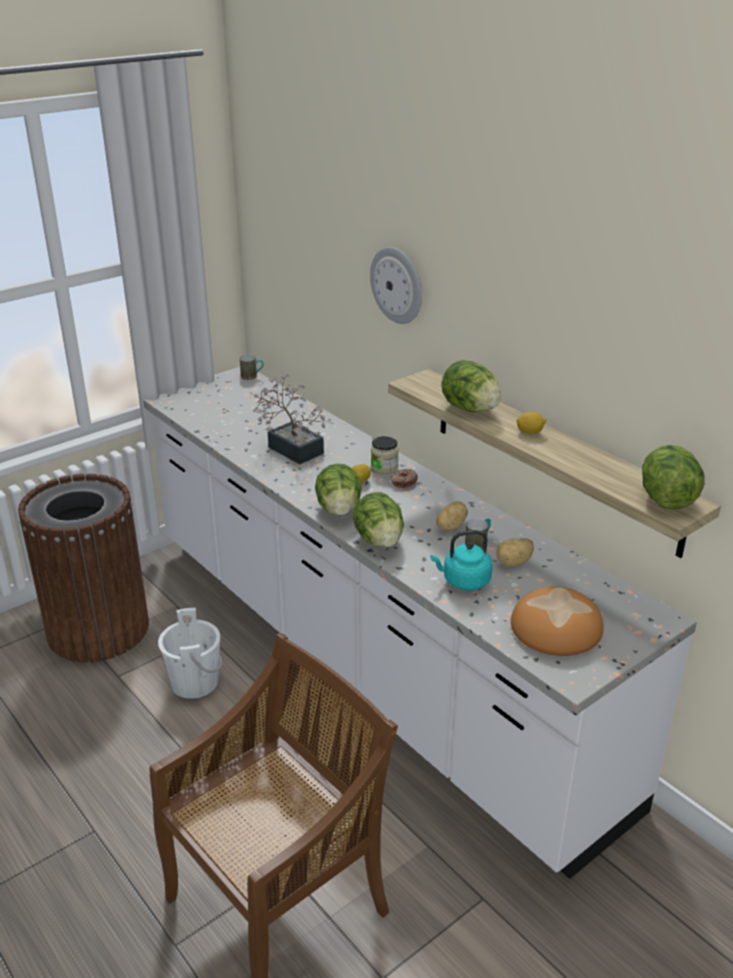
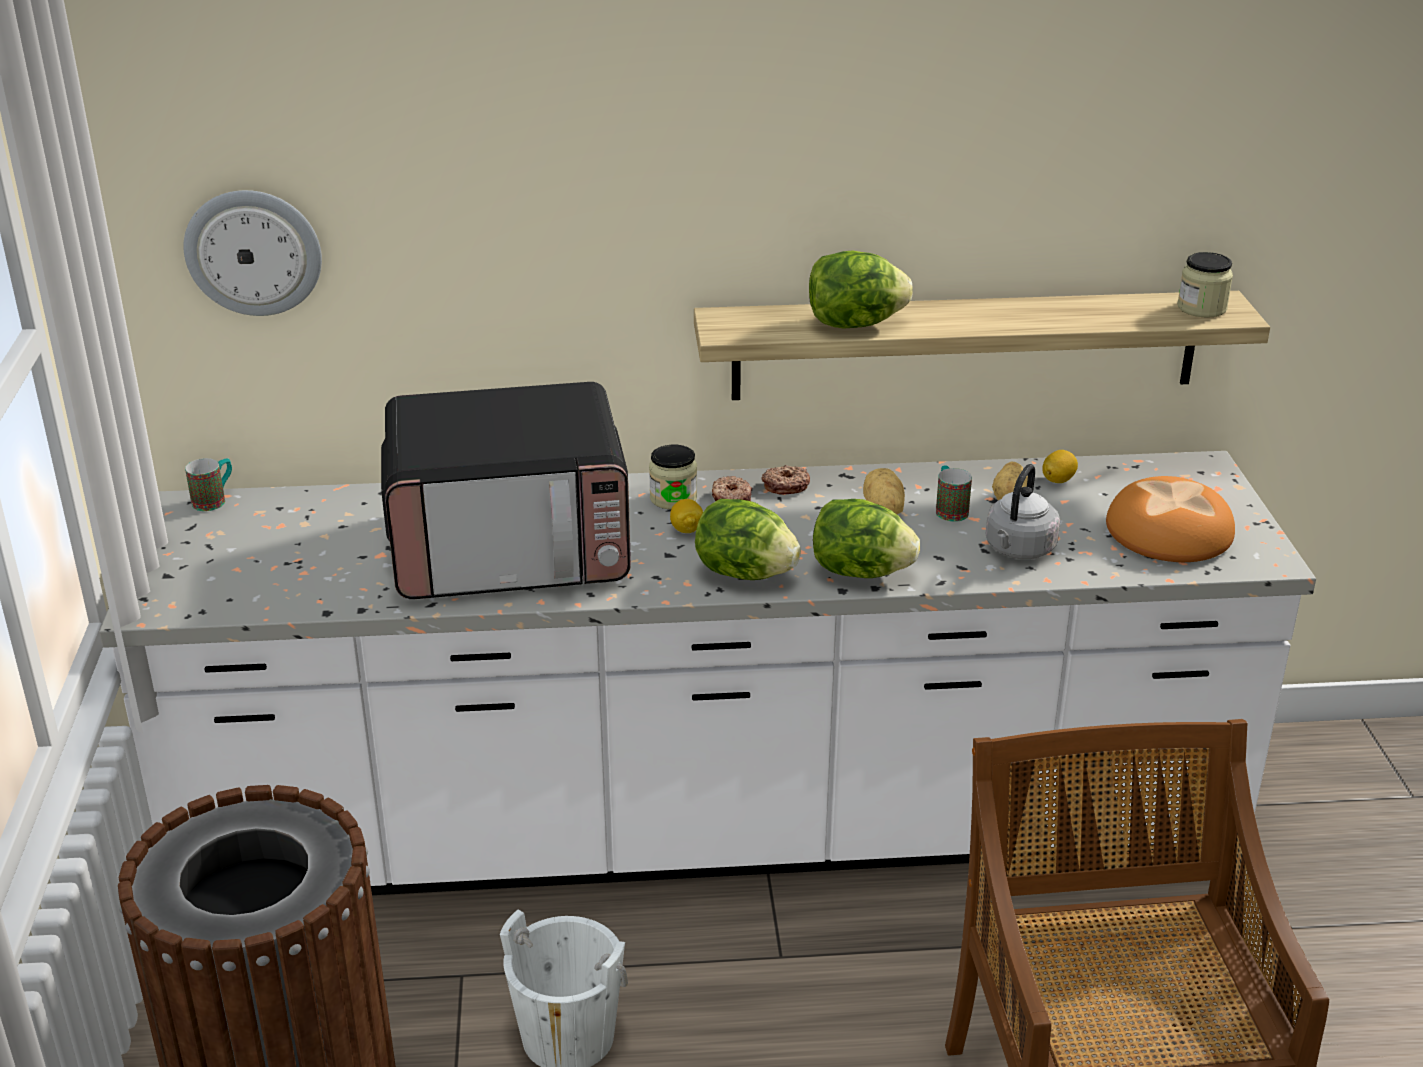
camera: 55 degrees left, 0 degrees up
potted plant [249,374,333,464] -> microwave [381,382,631,599]
wall clock [370,247,422,324] -> wall clock moved to [183,190,322,316]
turquoise kettle [430,530,493,590] -> grey kettle [986,464,1060,559]
lemon [516,412,546,434] -> lemon moved to [1042,450,1078,483]
lettuce [642,445,705,510] -> jar [1177,252,1233,318]
none -> donut [761,465,810,494]

